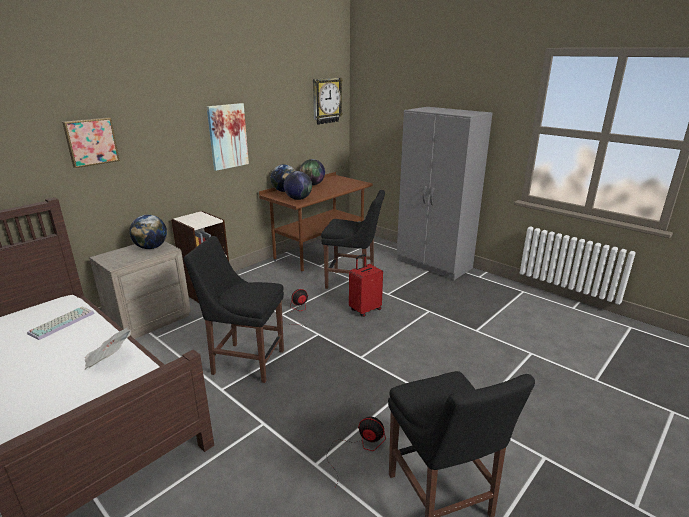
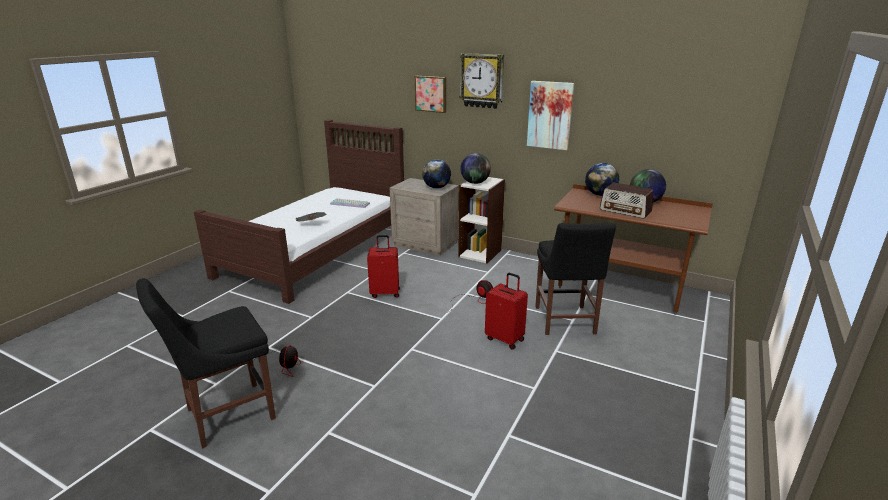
camera: 75 degrees right, 0 degrees up
black chair [184,236,284,383] -> red suitcase [367,235,400,298]
globe [284,171,312,200] -> globe moved to [460,153,491,184]
wall clock [313,78,343,125] -> wall clock moved to [460,53,504,109]
grey wardrobe [397,107,492,280] -> none
none -> radio [599,183,653,219]

